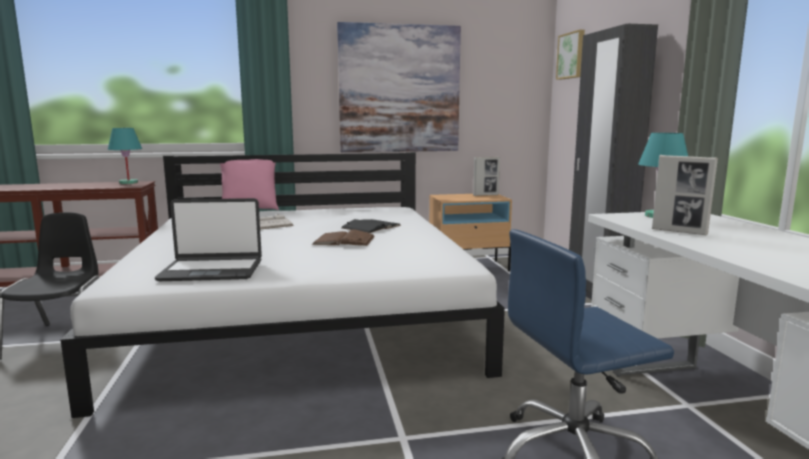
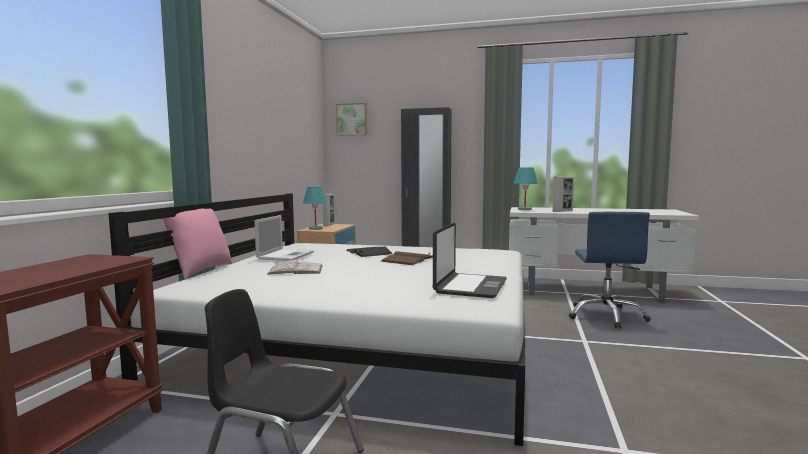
camera: 65 degrees left, 5 degrees down
turquoise table lamp [108,128,142,184] -> turquoise table lamp moved to [303,187,327,230]
picture [337,22,461,152] -> none
none -> laptop [254,215,314,261]

